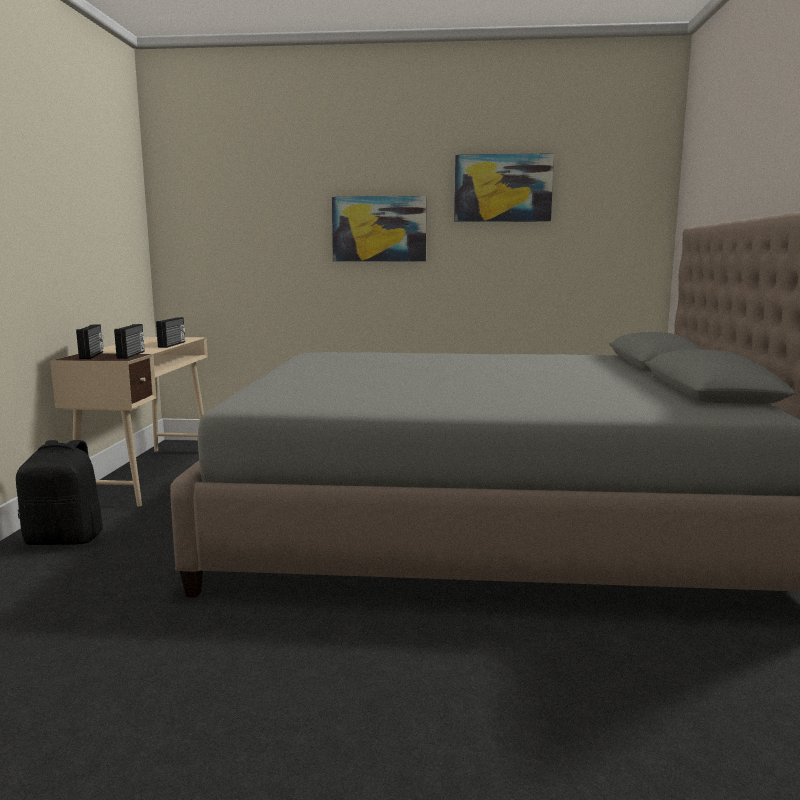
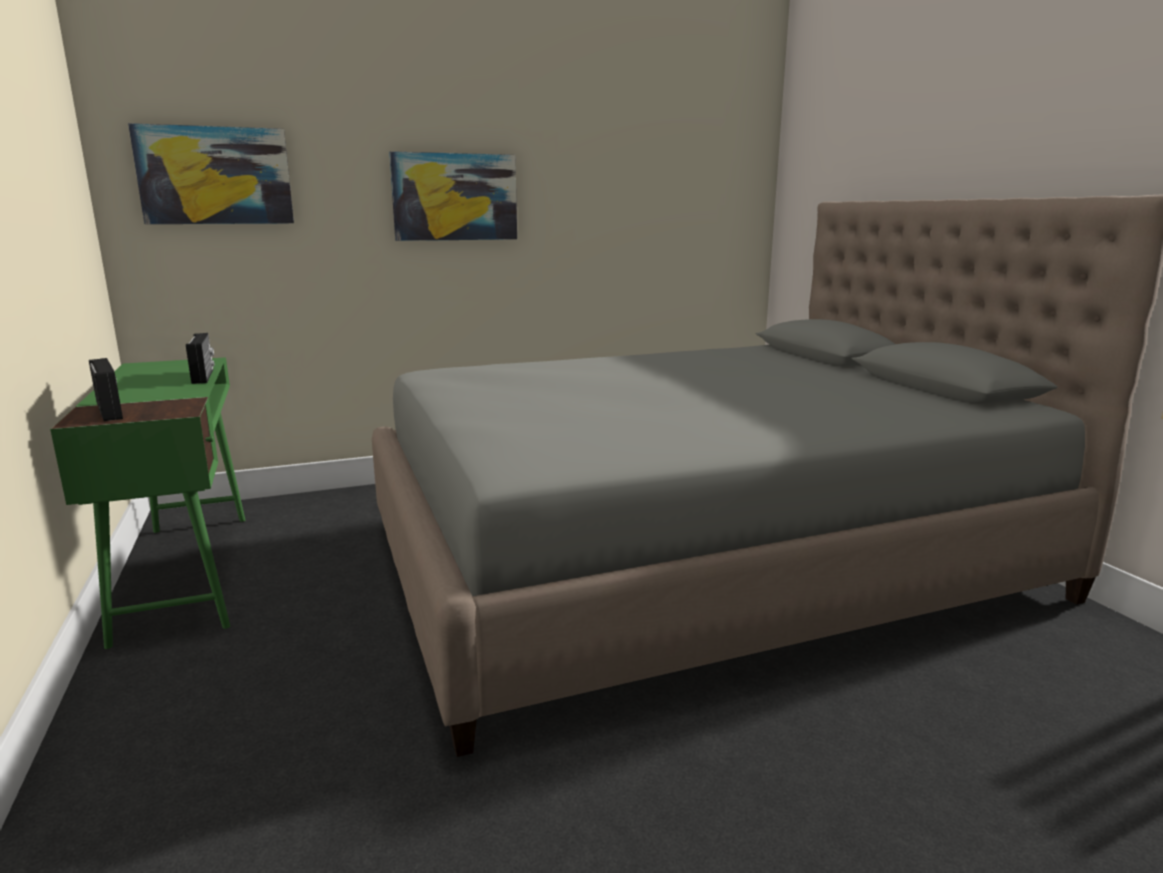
camera: 25 degrees left, 5 degrees up
black backpack [16,440,103,545] -> none
beige desk [50,337,208,506] -> green desk [50,357,245,649]
radio [114,324,145,359] -> none
picture [454,153,554,222] -> picture moved to [128,123,294,224]

